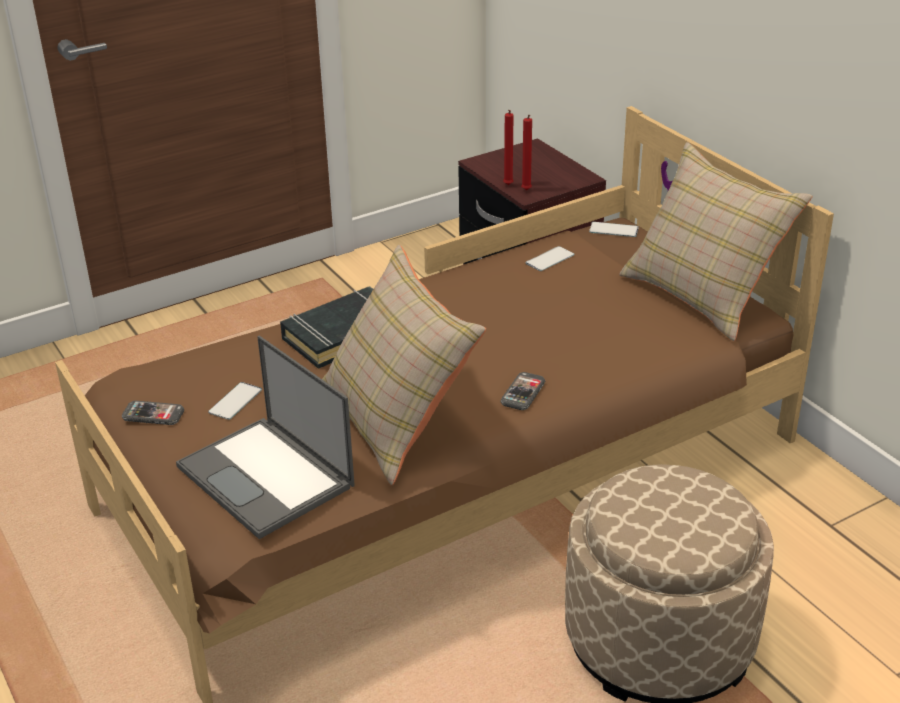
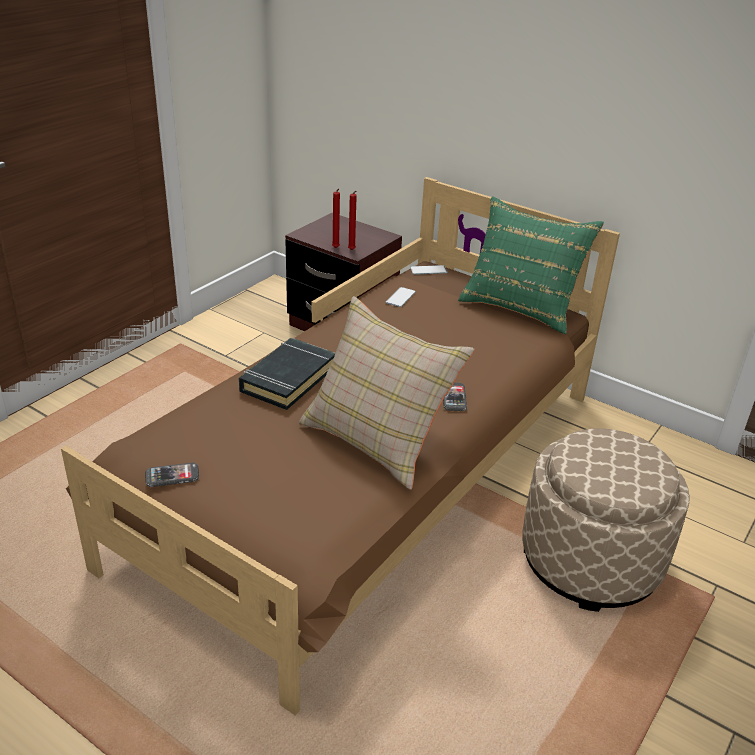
camera: 25 degrees left, 0 degrees up
laptop [176,336,355,539] -> none
phone [208,382,262,420] -> none
beige pillow [619,142,812,341] -> green pillow [458,196,604,334]

